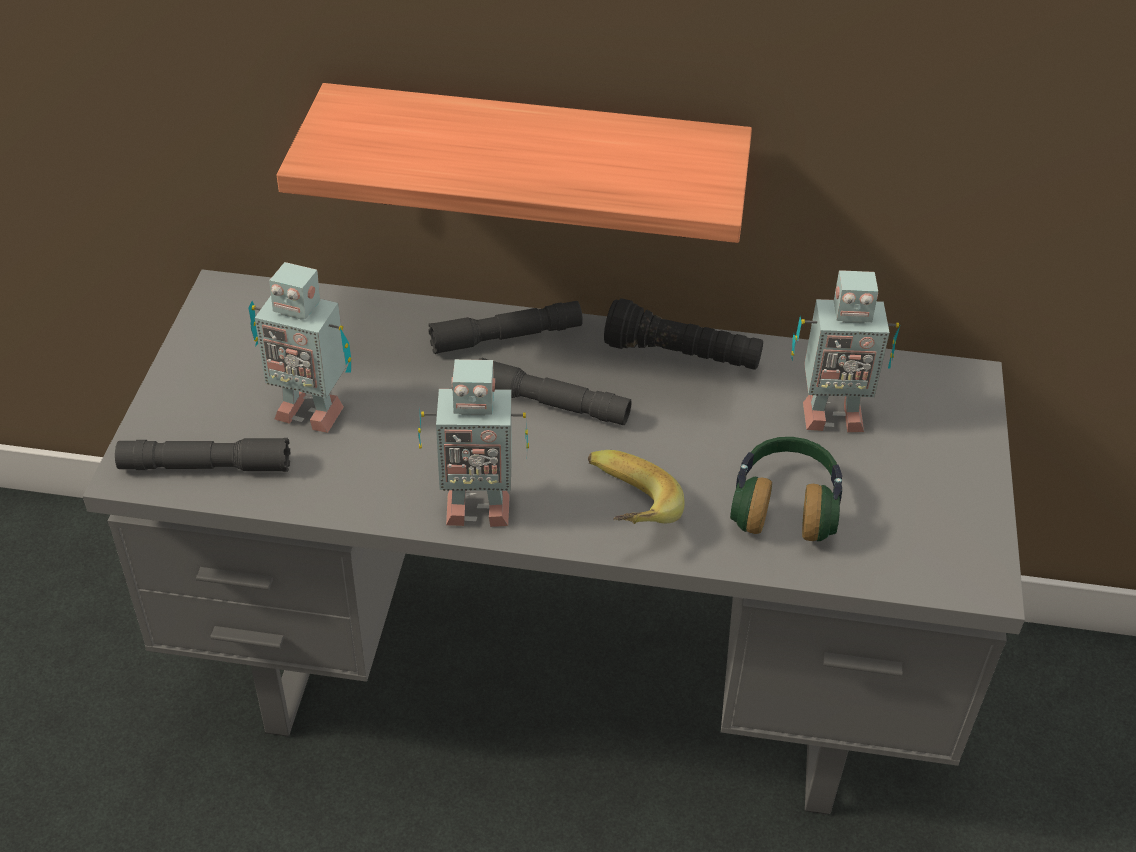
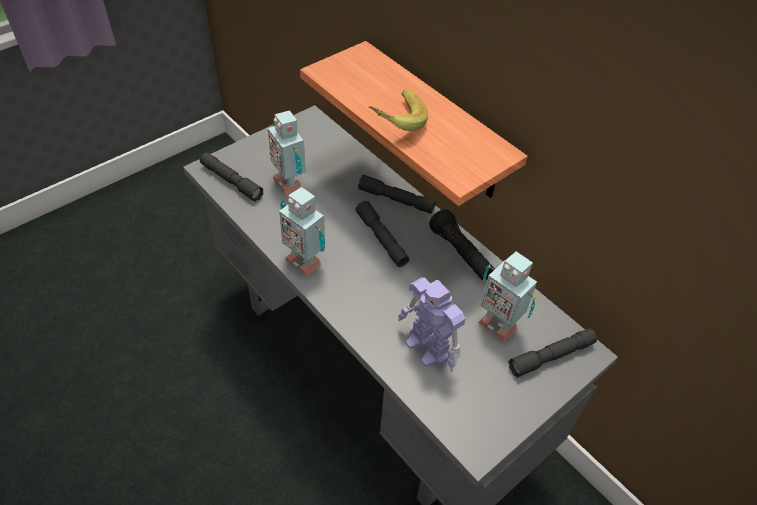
camera: 40 degrees right, 5 degrees up
banana [588,450,685,524] -> banana moved to [368,90,428,131]
headphones [730,437,842,541] -> toy robot [398,277,465,372]
none -> grey flashlight [508,328,597,378]

